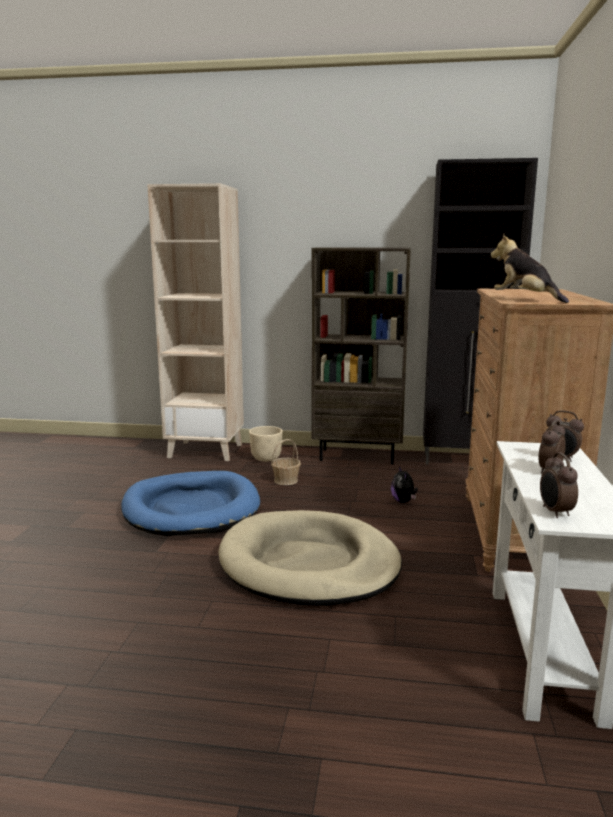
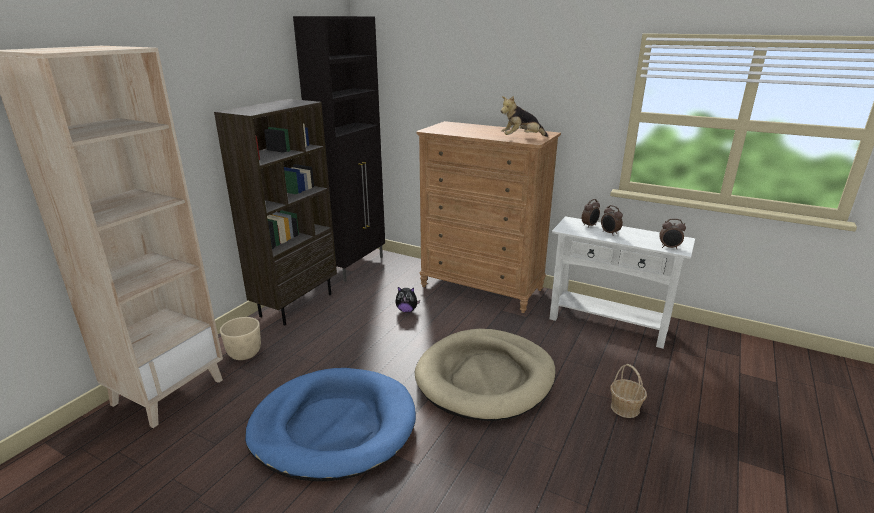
camera: 70 degrees left, 10 degrees up
basket [271,439,301,485] -> basket moved to [610,364,647,418]

